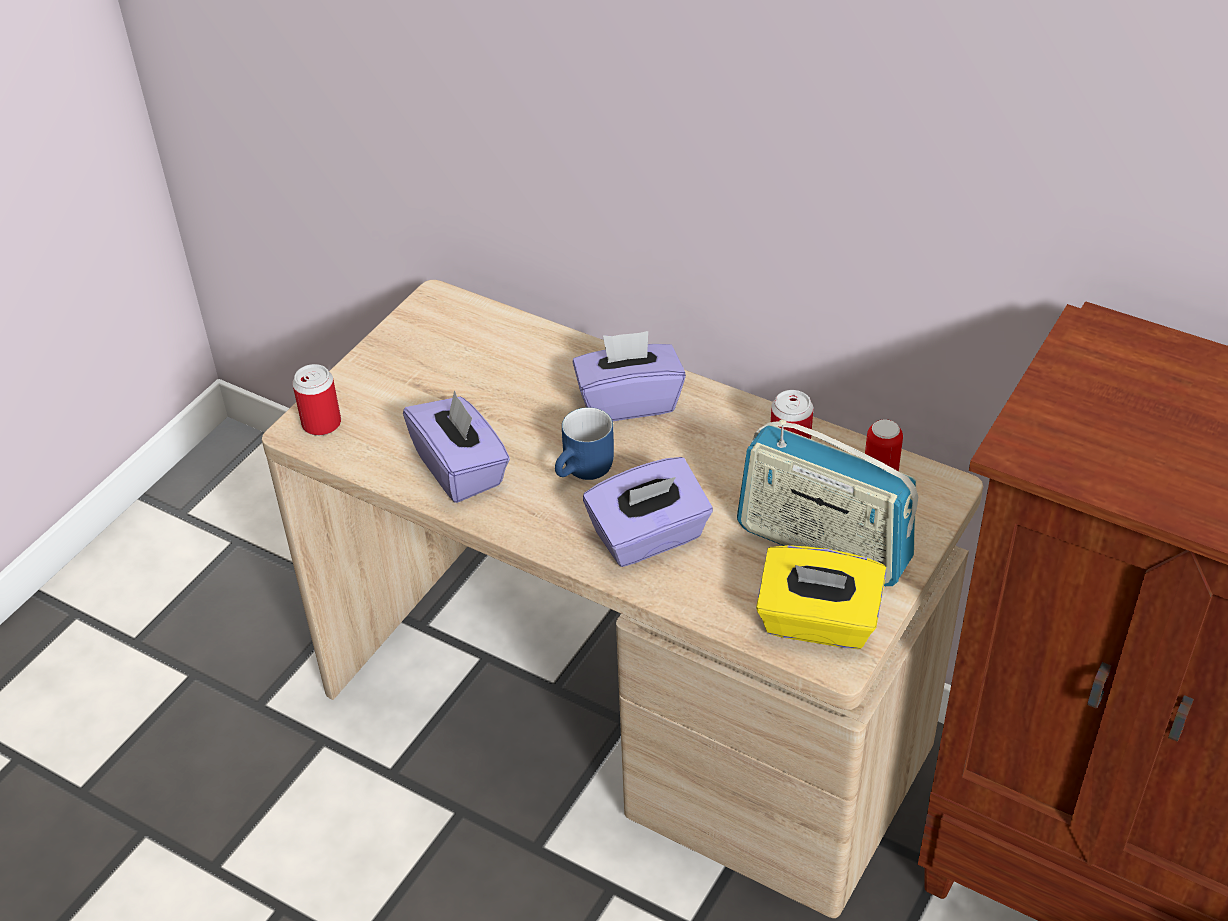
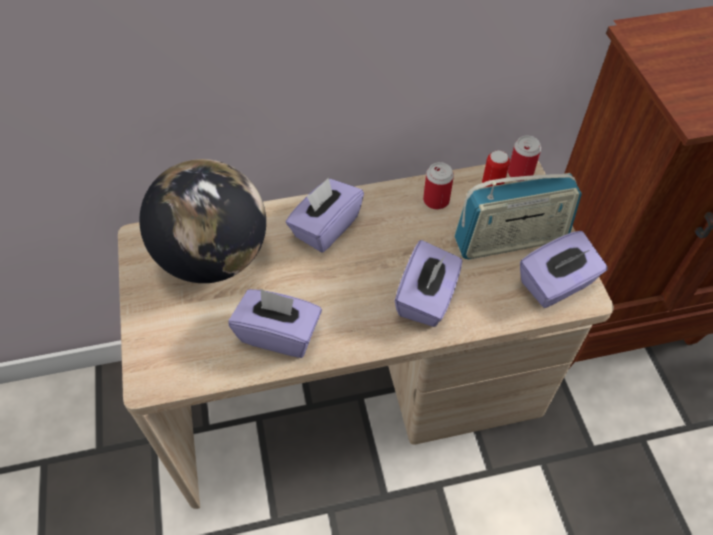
camera: 45 degrees left, 10 degrees up
can [292,364,341,436] -> can moved to [508,136,541,182]
blue mug [555,407,614,480] -> none
yellow tissue box [756,545,886,649] -> purple tissue box [520,231,608,308]
none -> globe [139,159,266,283]

